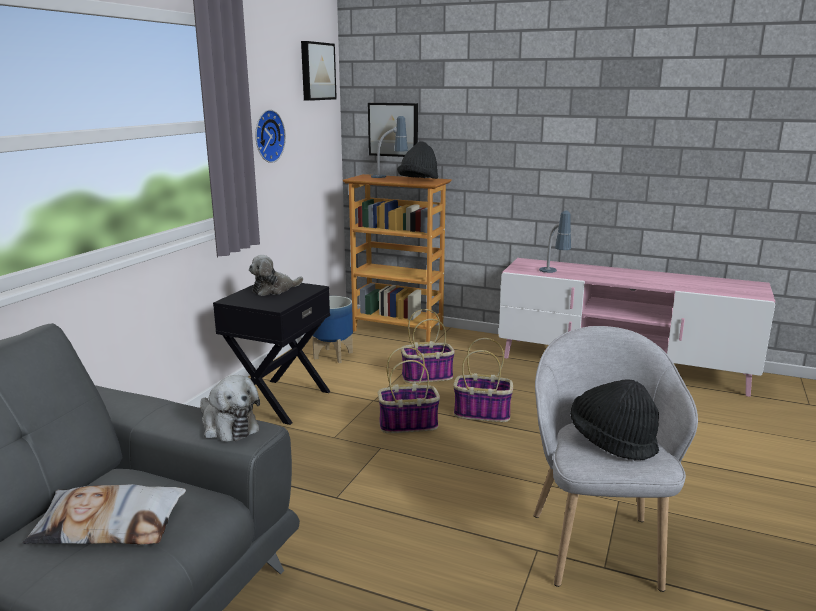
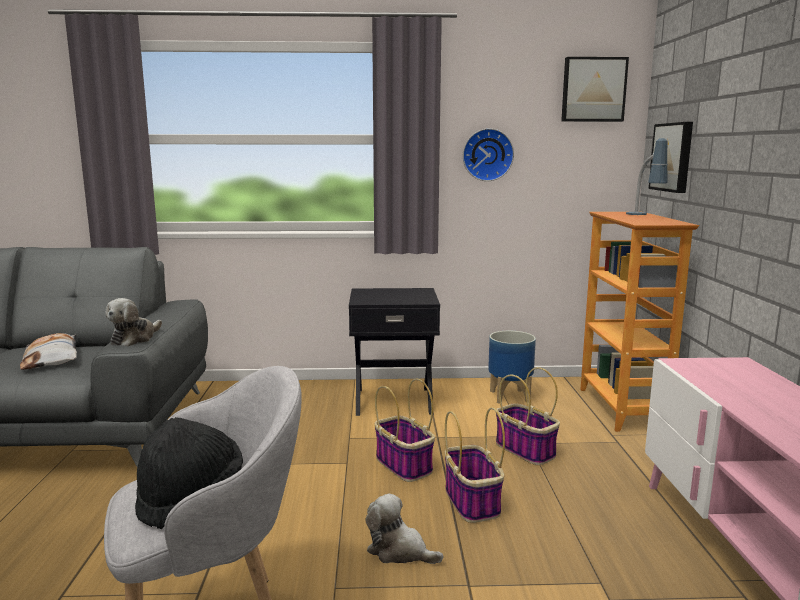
camera: 65 degrees right, 5 degrees down
plush toy [249,255,303,296] -> plush toy moved to [365,494,443,564]
black hat [397,141,438,179] -> none
table lamp [539,211,571,273] -> none

